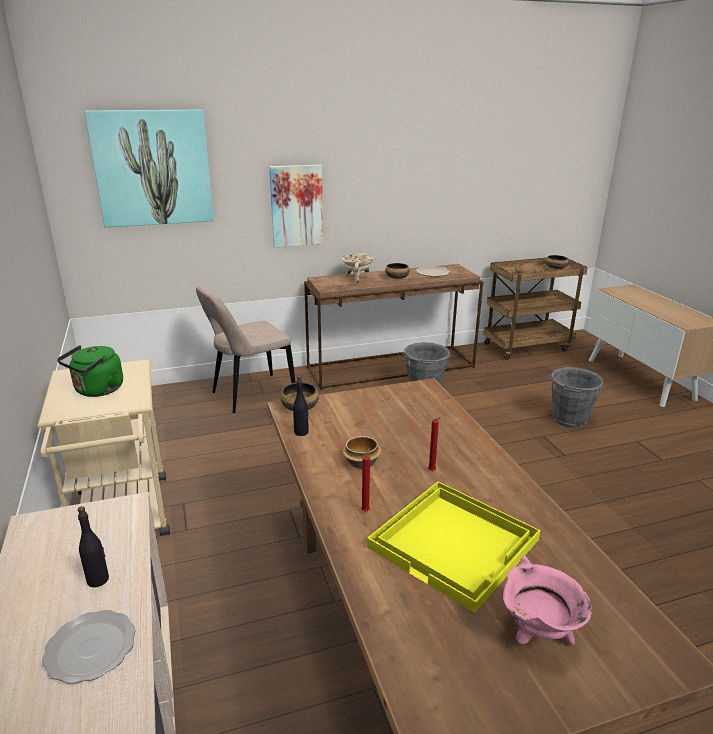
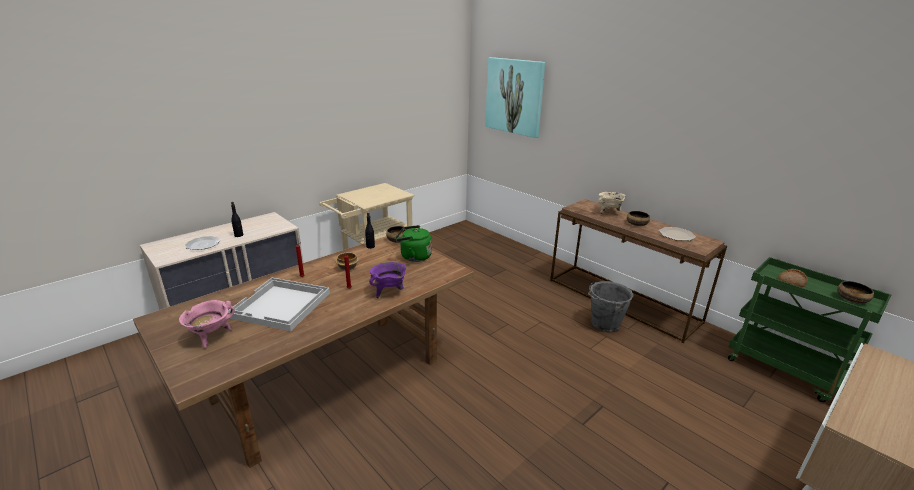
camera: 65 degrees right, 0 degrees up
green kettle [57,345,123,397] -> green kettle moved to [395,225,432,262]
beige chair [196,285,296,413] -> none
picture [269,165,323,248] -> none
yellow tray [367,482,540,613] -> white tray [228,278,330,331]
brown cart [483,258,588,360] -> green cart [728,257,891,402]
grey bucket [548,367,604,428] -> none
none -> purple cooking pot [369,262,406,298]

